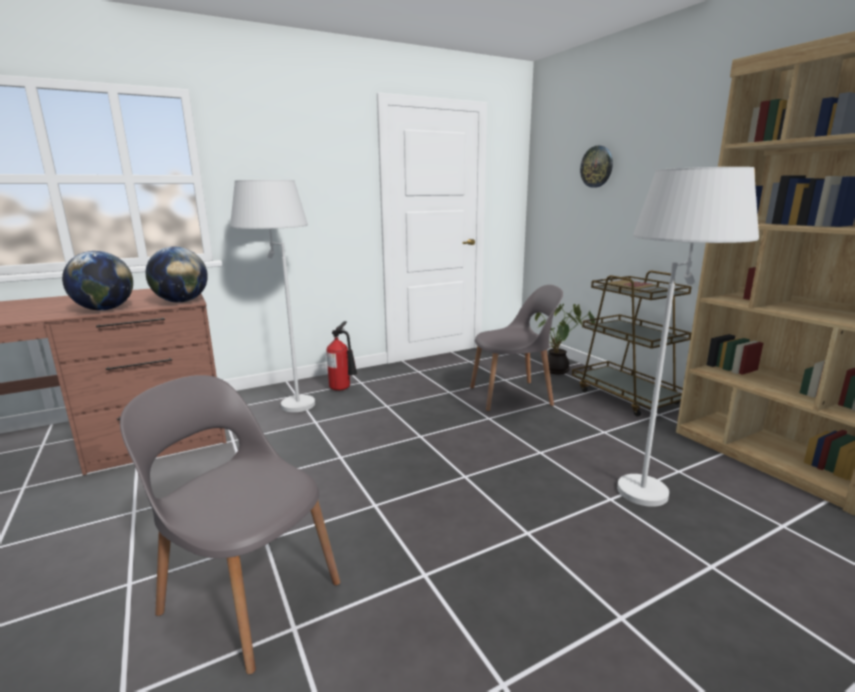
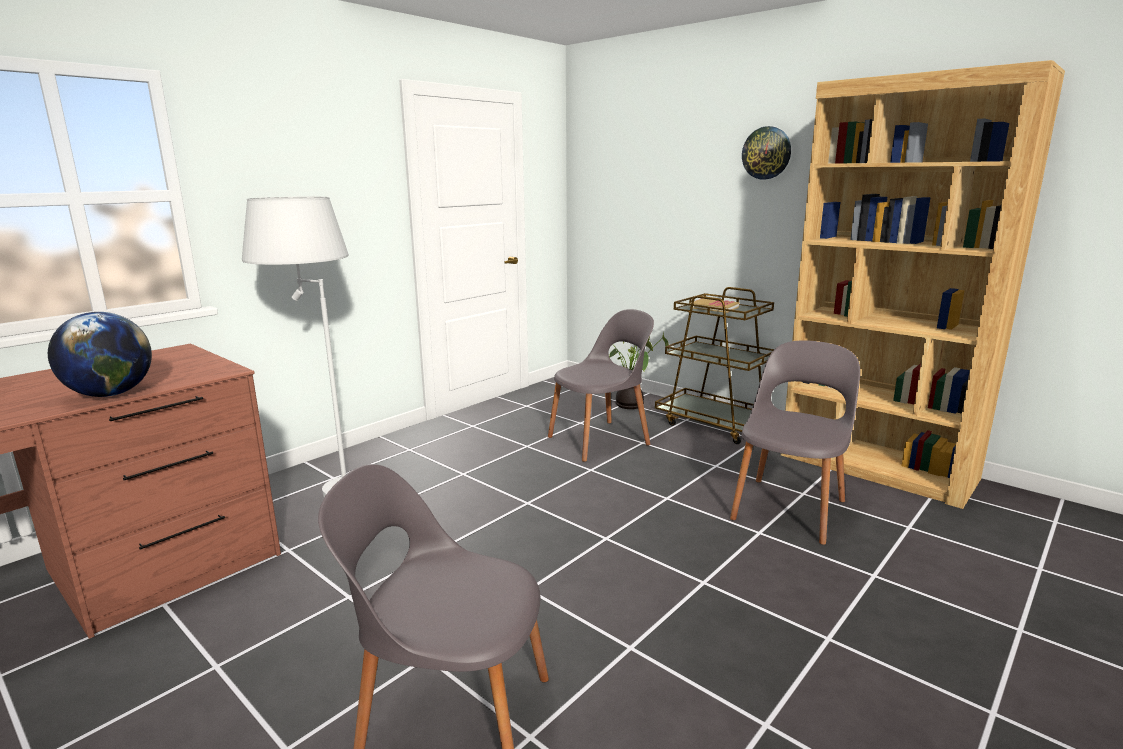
camera: 20 degrees left, 0 degrees up
globe [146,247,208,303] -> none
fire extinguisher [326,321,357,391] -> none
wall clock [580,146,613,188] -> wall clock moved to [742,126,791,179]
white floor lamp [617,167,759,507] -> grey chair [730,340,860,545]

